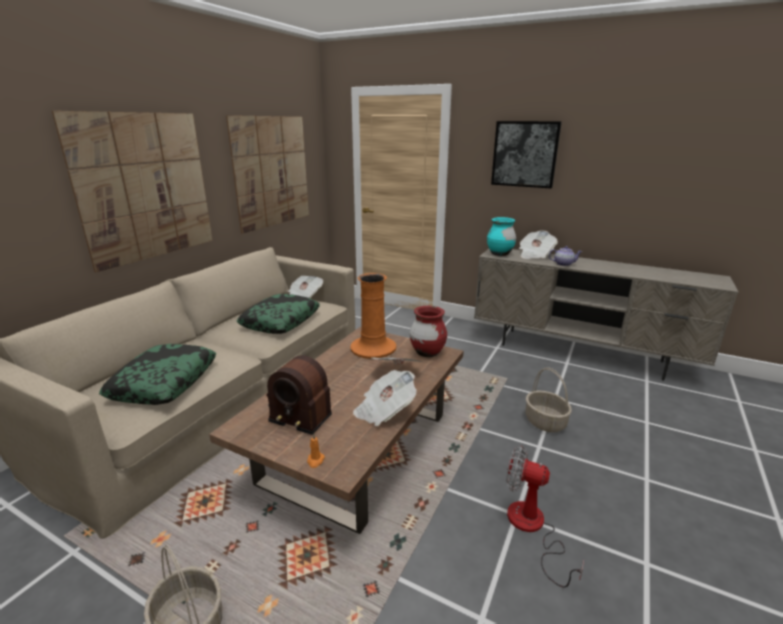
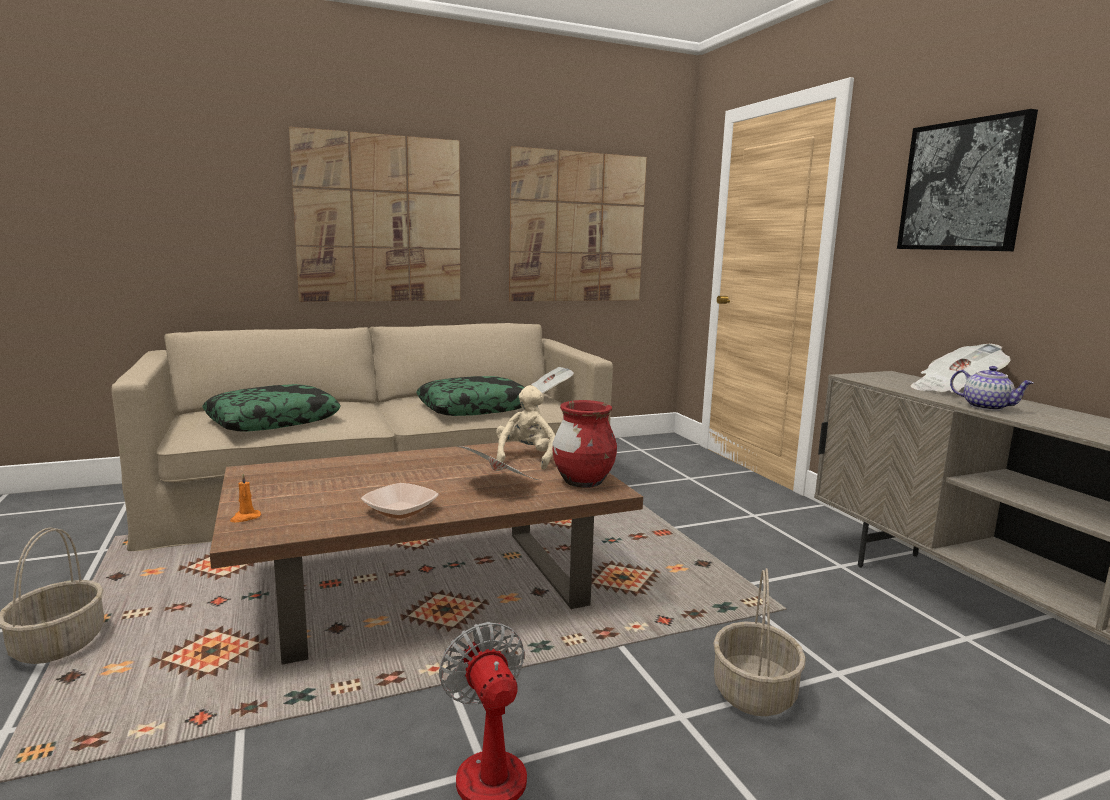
camera: 40 degrees right, 10 degrees down
radio [266,355,332,435] -> none
orange vase [350,273,396,359] -> beige plush toy [496,385,555,470]
newspaper [353,370,416,426] -> bowl [361,483,439,519]
turquoise vase [487,217,516,256] -> none

